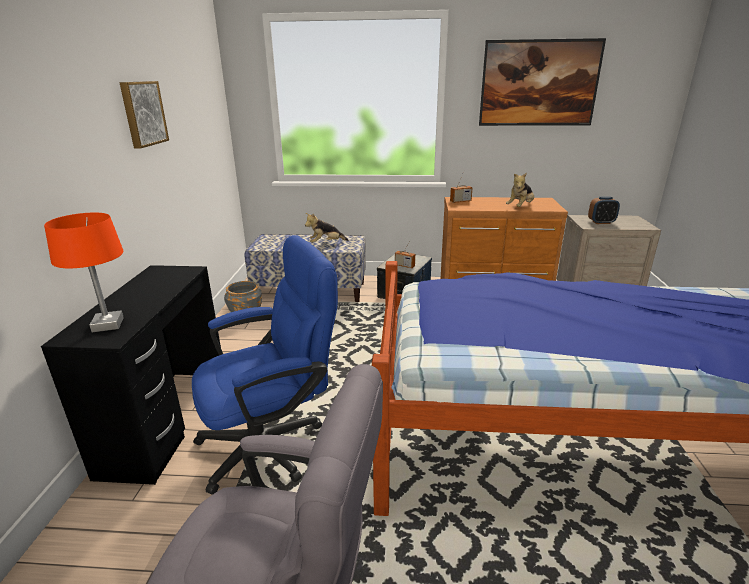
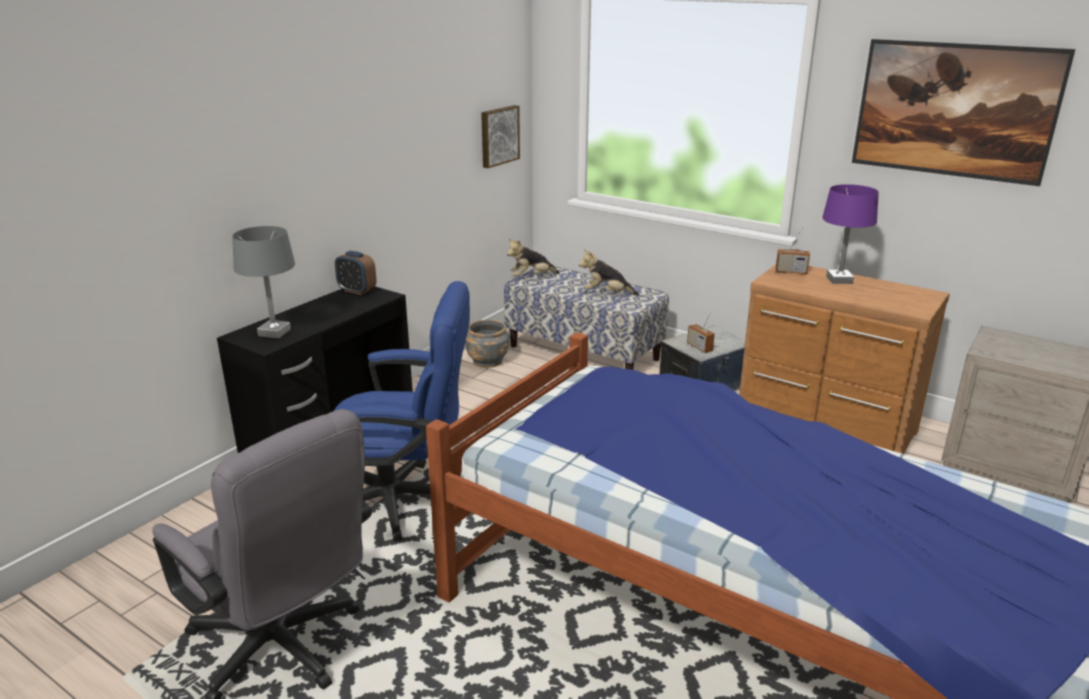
camera: 30 degrees right, 0 degrees up
orange table lamp [44,213,124,332] -> grey table lamp [232,226,295,339]
picture [120,81,169,149] -> picture moved to [481,105,520,168]
plush toy [506,173,534,207] -> plush toy moved to [507,239,560,277]
alarm clock [588,196,620,224] -> alarm clock moved to [335,251,376,295]
none -> purple table lamp [822,184,879,284]

